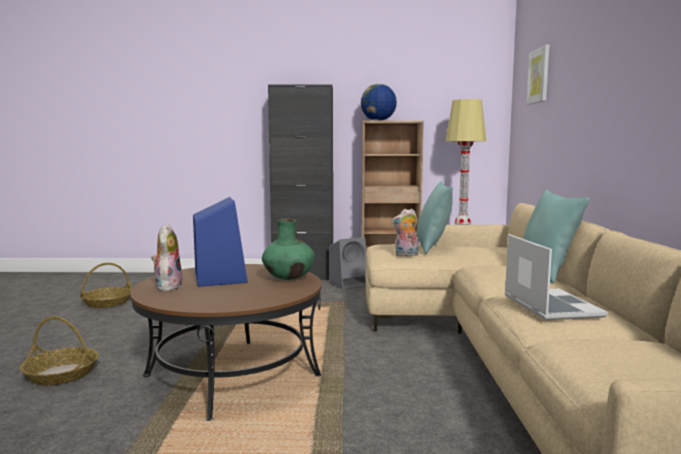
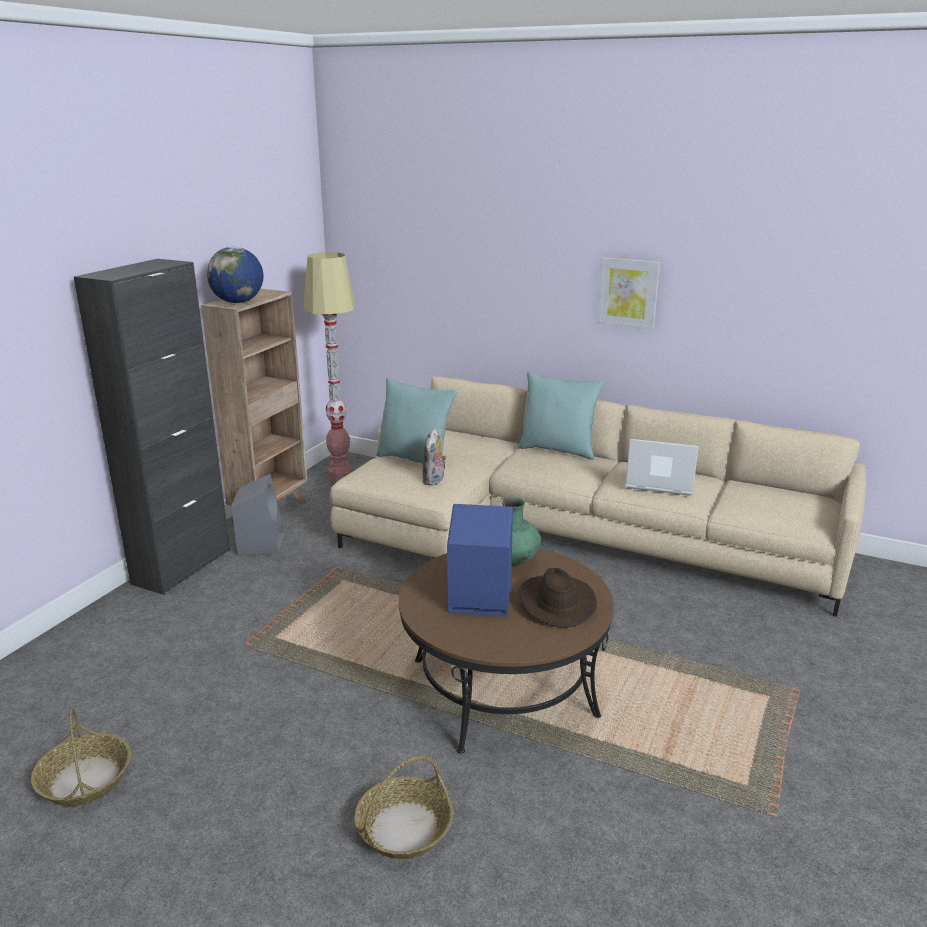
camera: 65 degrees left, 15 degrees up
plush toy [151,224,183,291] -> none
picture [526,44,549,105] -> picture moved to [597,257,660,330]
none -> brown hat [519,568,597,628]

